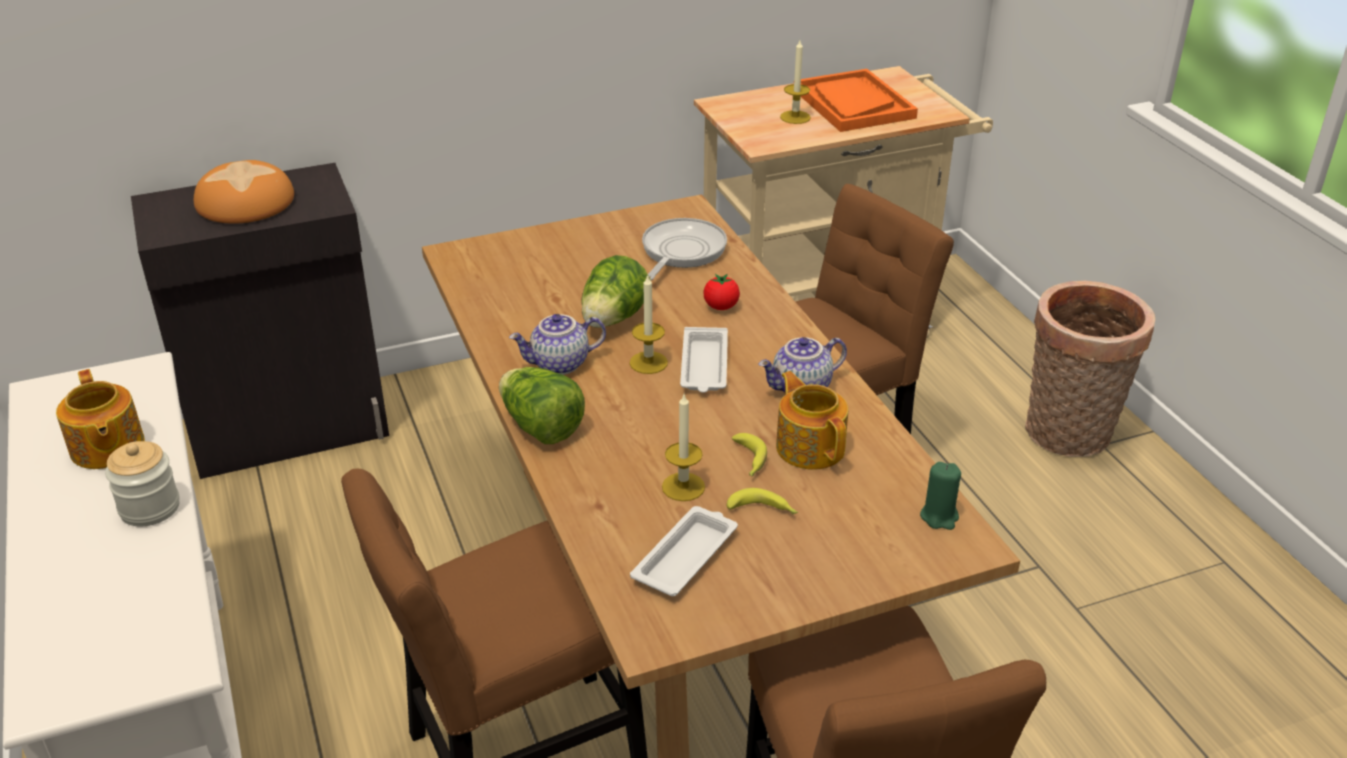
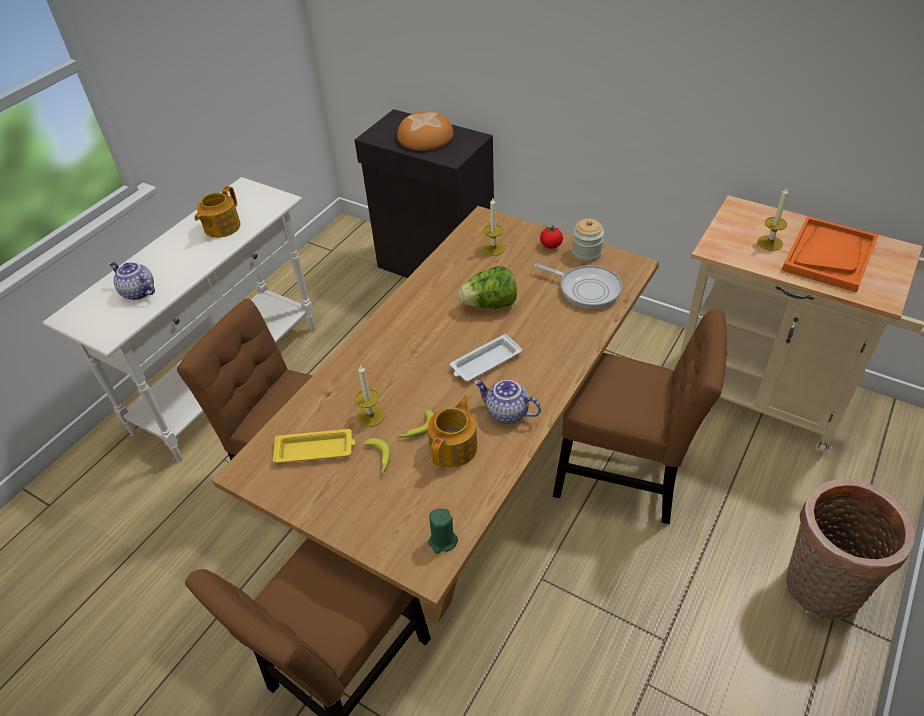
camera: 55 degrees right, 10 degrees up
jar [105,441,180,527] -> jar moved to [572,219,604,262]
lettuce [499,367,585,444] -> none
teapot [509,314,606,375] -> teapot moved to [108,261,155,300]
candle [630,274,668,374] -> candle moved to [482,198,505,256]
white tray [630,506,738,596] -> yellow tray [273,429,356,463]
frying pan [642,218,727,281] -> frying pan turned 45 degrees clockwise [534,263,623,309]
tomato [703,274,740,310] -> tomato moved to [540,225,563,249]

